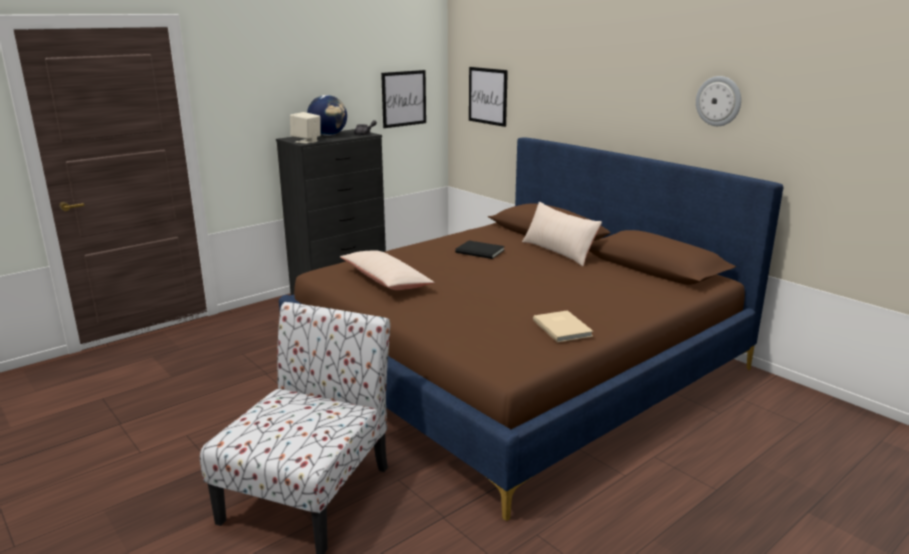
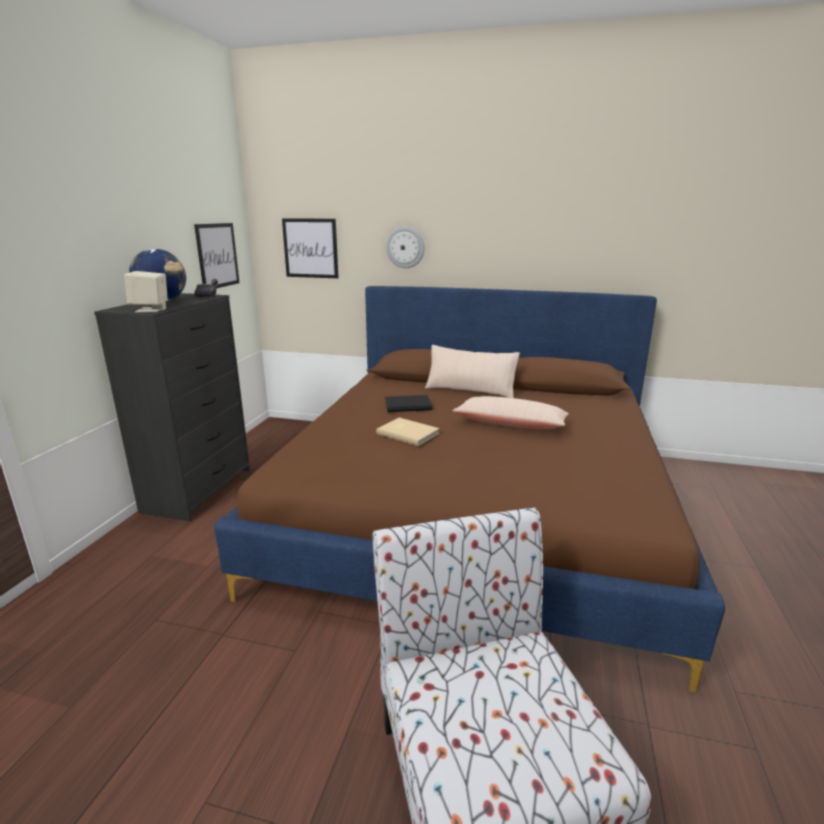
camera: 35 degrees left, 0 degrees up
beige pillow [340,251,435,290] -> beige pillow moved to [452,396,569,429]
beige book [533,310,593,342] -> beige book moved to [376,418,440,446]
wall clock [696,76,741,126] -> wall clock moved to [386,227,425,268]

